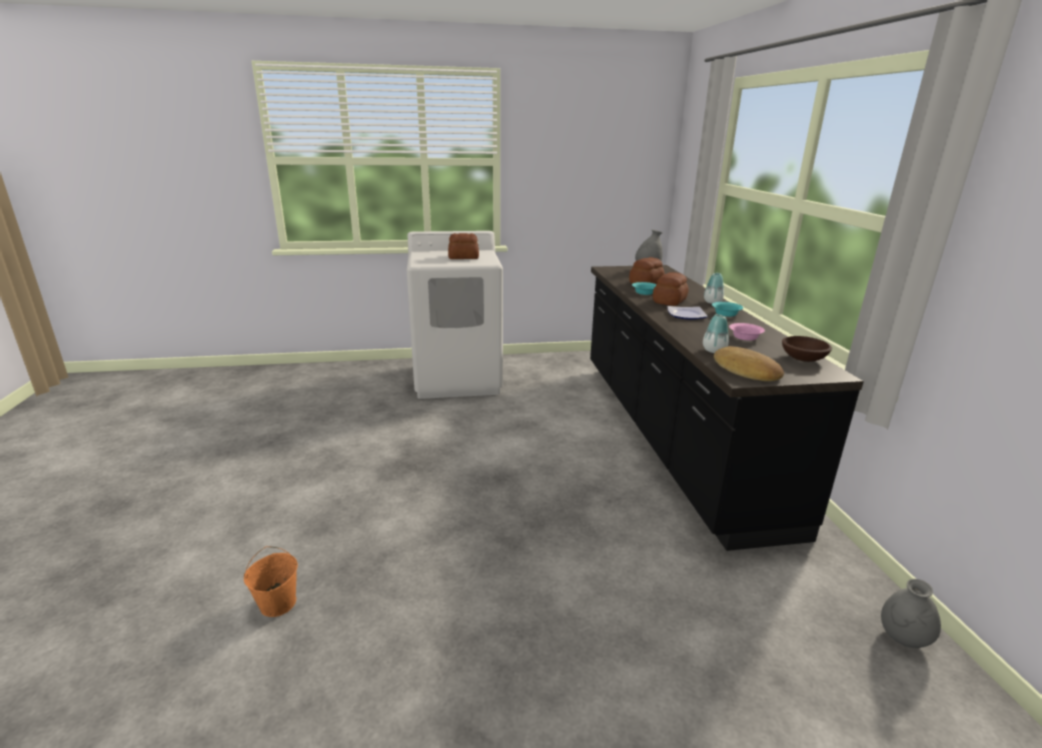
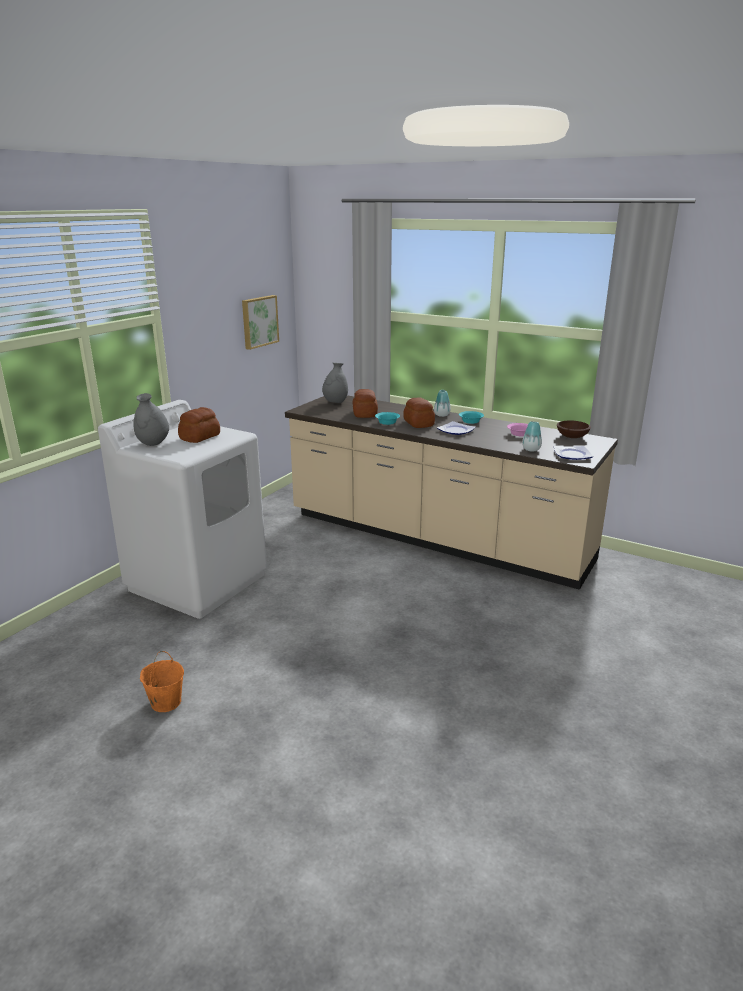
camera: 50 degrees left, 0 degrees up
orange bucket [244,546,298,617] -> orange bucket moved to [140,651,184,712]
black counter [590,265,864,551] -> beige counter [285,395,618,590]
bread [714,346,784,381] -> plate [554,446,593,460]
grey vase [881,579,941,648] -> grey vase moved to [134,393,169,446]
none -> picture [242,295,279,350]

